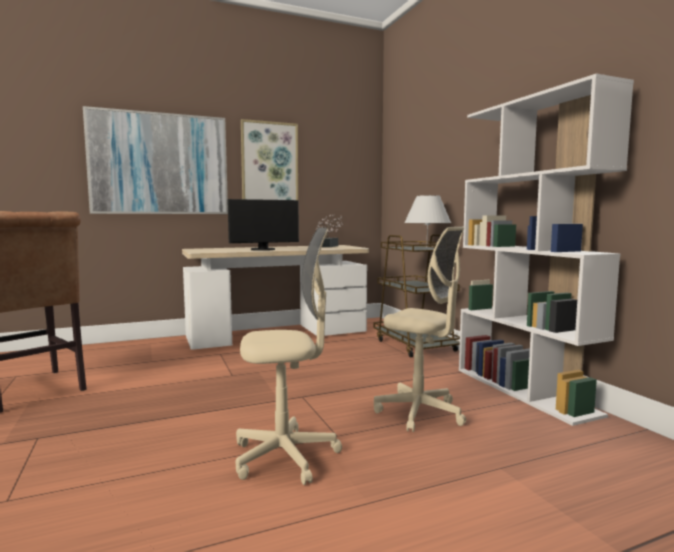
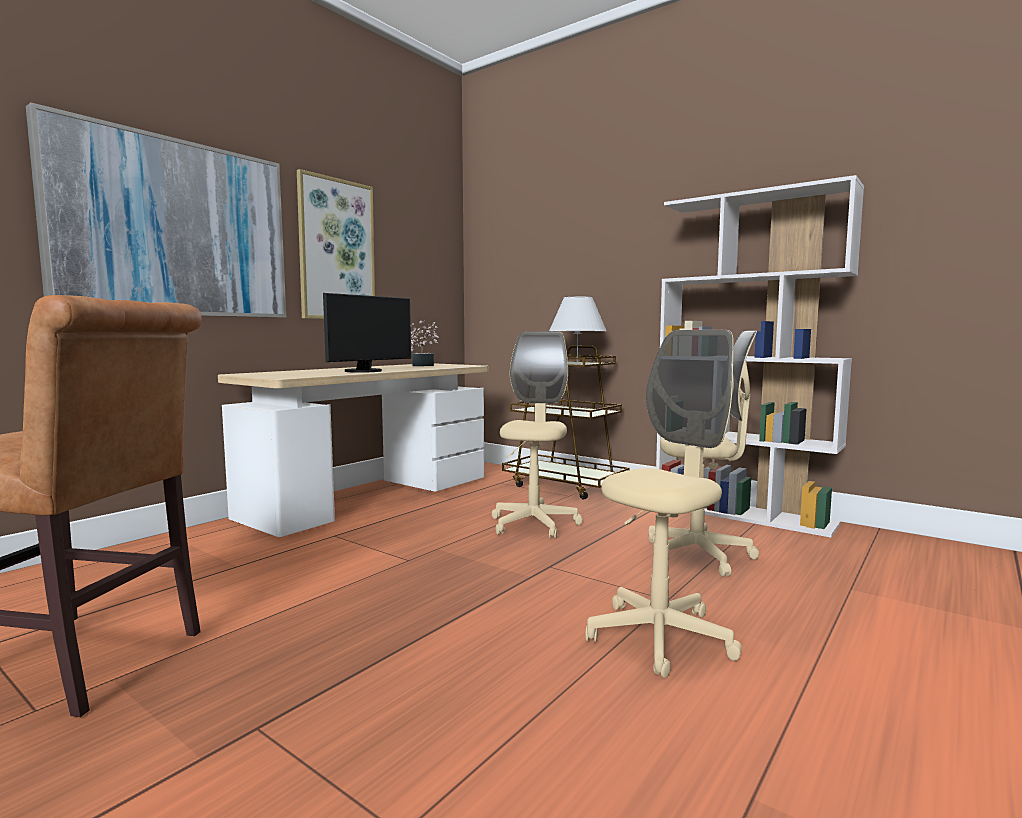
camera: 30 degrees left, 0 degrees up
none -> beige office chair [492,331,583,539]

